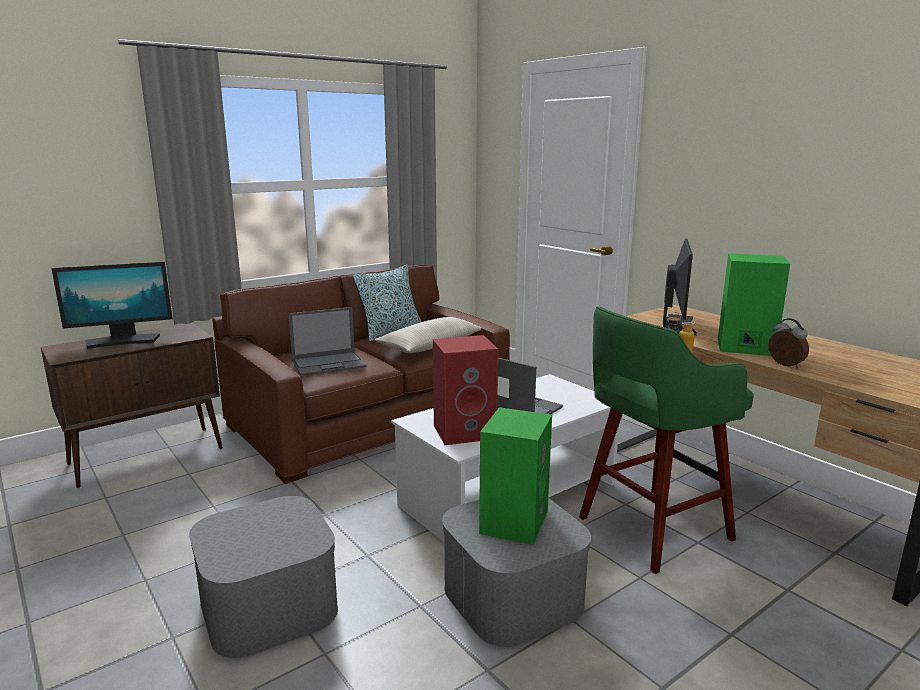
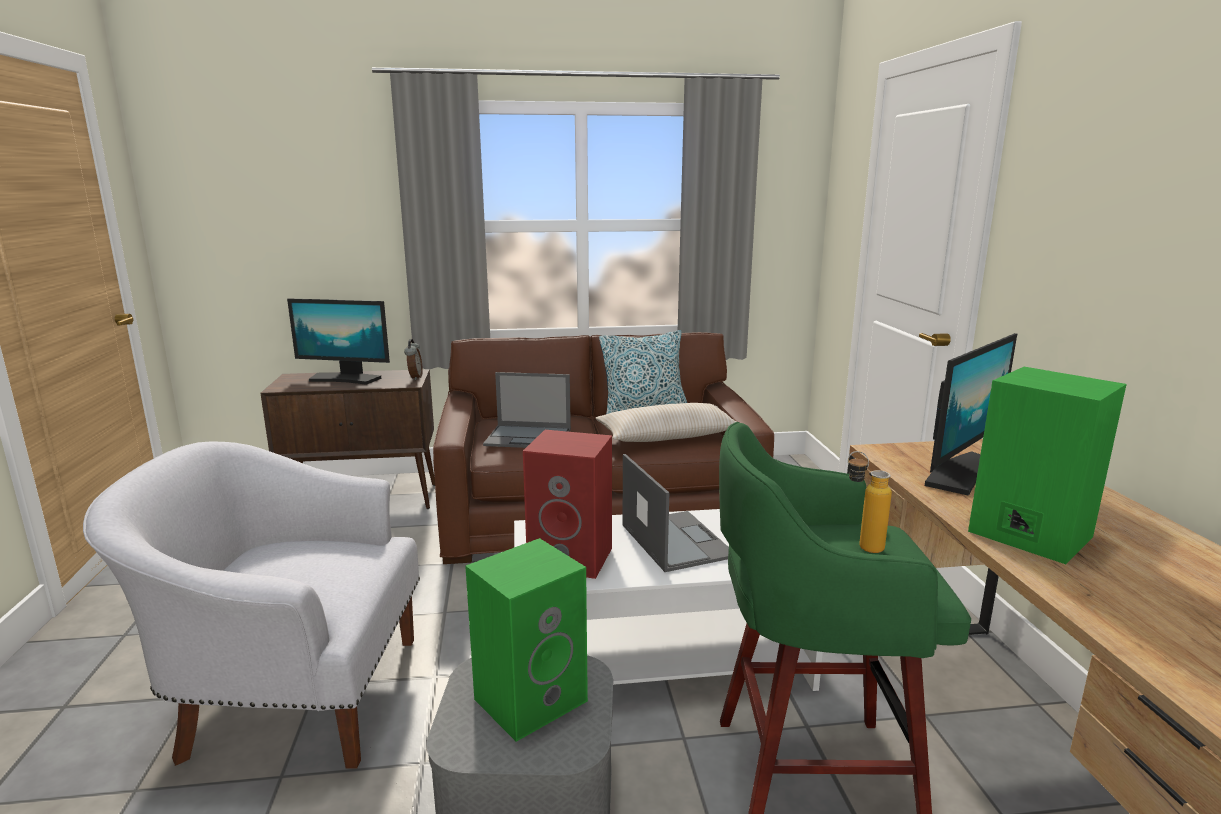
camera: 30 degrees right, 0 degrees up
grey storage box [189,496,338,658] -> white armchair [83,442,420,769]
alarm clock [768,318,809,368] -> alarm clock moved to [404,339,423,380]

